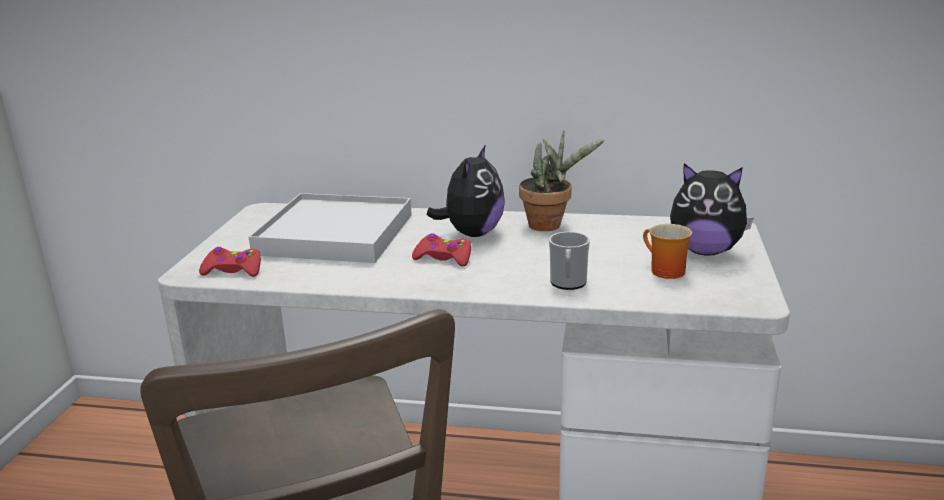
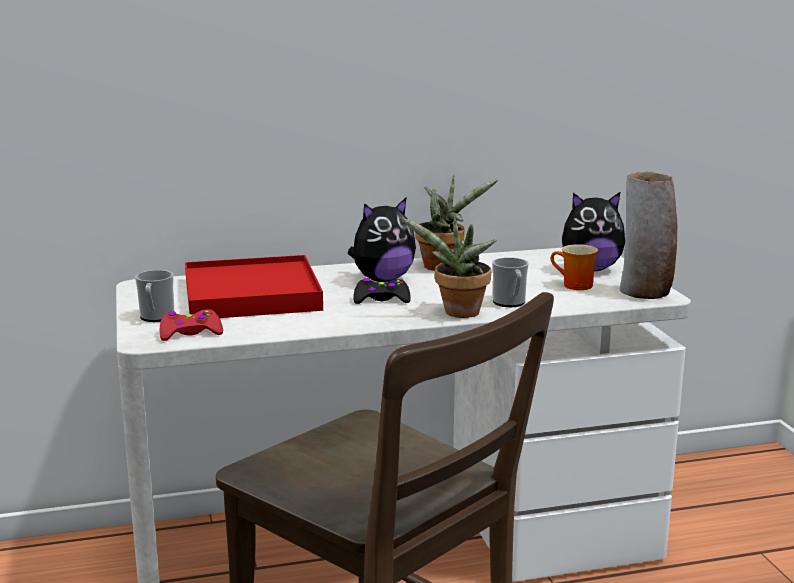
camera: 25 degrees left, 5 degrees down
white tray [249,193,412,263] -> red tray [185,255,323,318]
red game controller [412,233,471,267] -> black game controller [353,278,411,304]
plush toy [427,145,505,237] -> plush toy turned 60 degrees clockwise [348,198,416,282]
none -> mug [135,270,174,322]
none -> potted plant [400,217,497,318]
none -> vase [620,171,677,299]

